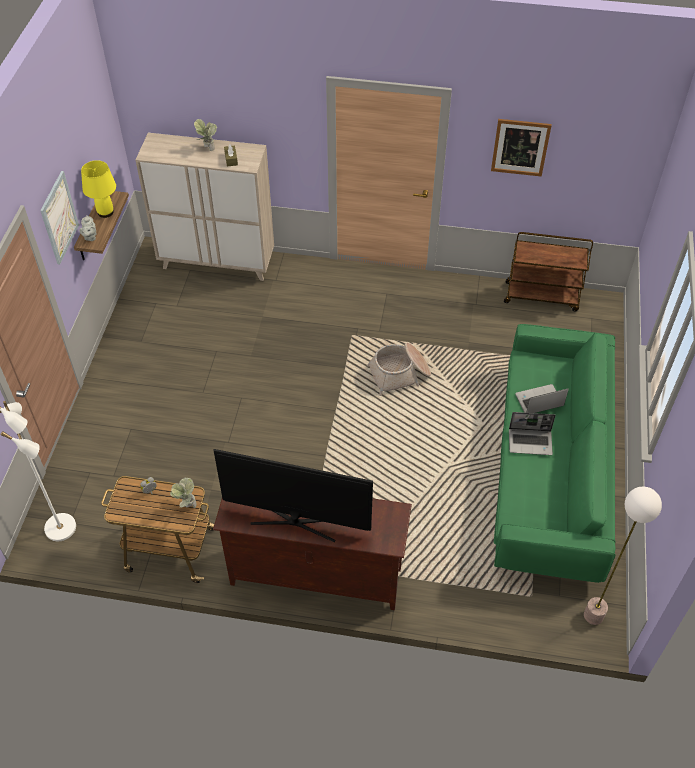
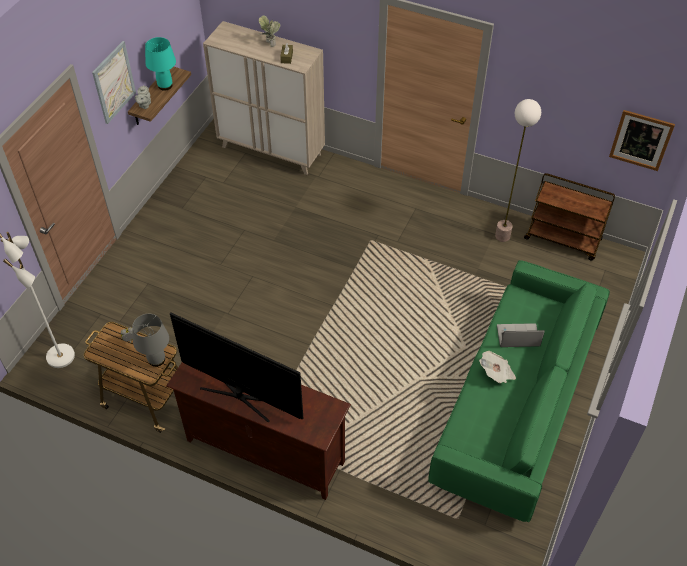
camera: 15 degrees right, 0 degrees up
yellow table lamp [81,160,116,218] -> turquoise table lamp [145,37,176,91]
potted plant [170,478,197,508] -> grey table lamp [132,314,169,367]
basket [367,343,431,396] -> none
picture [491,119,552,177] -> picture moved to [609,110,675,171]
laptop [509,412,556,455] -> newspaper [479,351,516,383]
floor lamp [584,487,662,625] -> floor lamp moved to [495,99,541,242]

